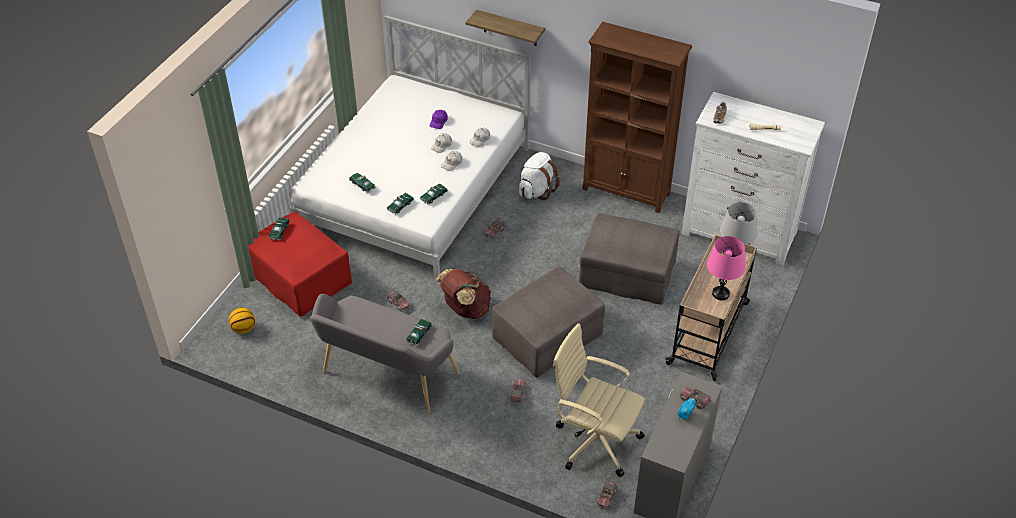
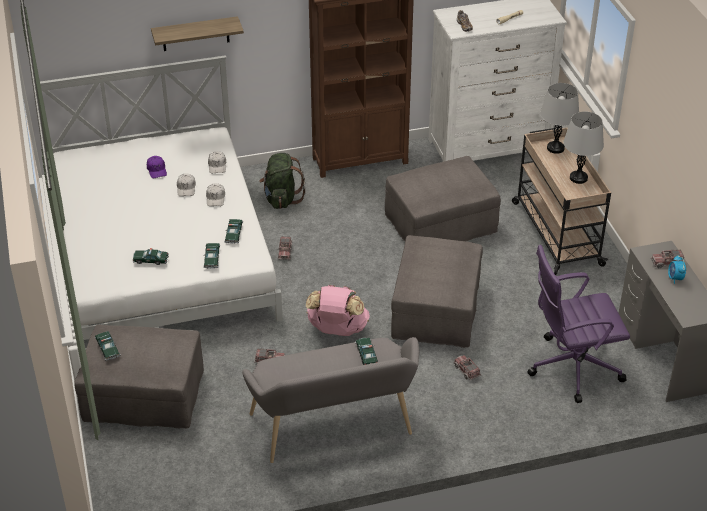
camera: 40 degrees left, 5 degrees down
basketball [229,307,255,334] -> none
red ottoman [248,212,352,317] -> grey ottoman [74,325,204,428]
brown backpack [436,269,491,319] -> pink backpack [306,285,370,336]
white backpack [519,152,560,200] -> green backpack [259,153,305,209]
beige office chair [553,323,645,477] -> purple office chair [527,245,630,403]
toy truck [596,480,618,510] -> none
pink table lamp [707,236,746,300] -> grey table lamp [563,112,604,184]

